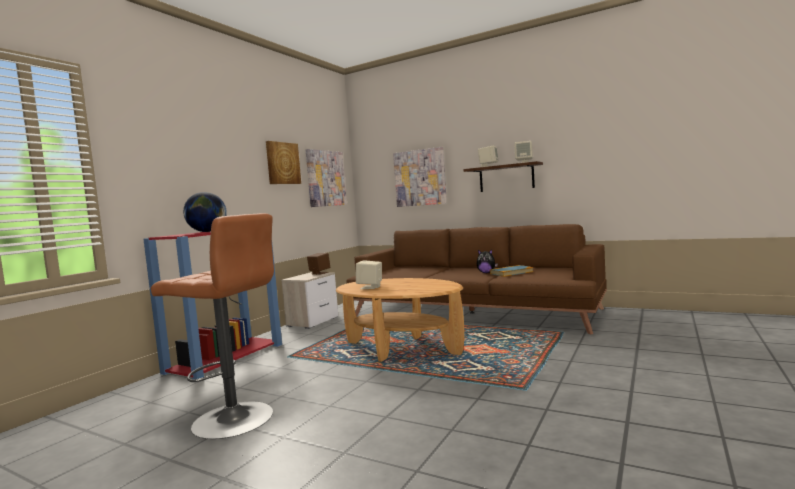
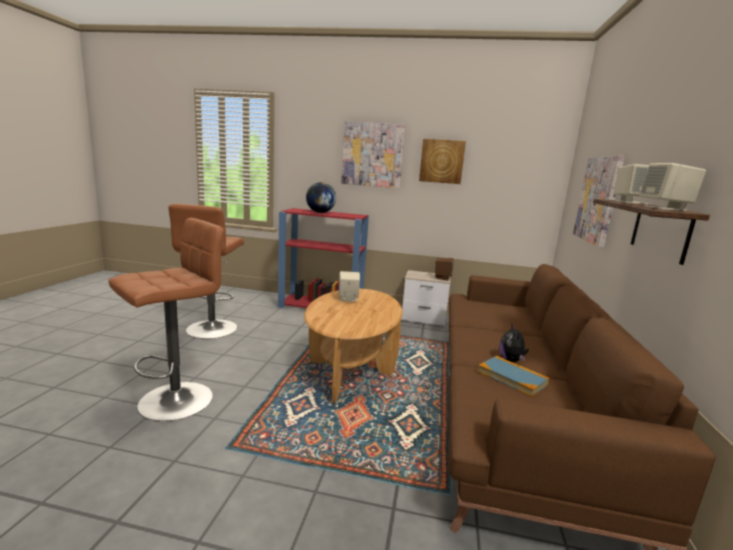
camera: 70 degrees right, 10 degrees up
picture [306,149,347,207] -> picture moved to [341,121,405,188]
none -> brown stool [108,218,224,421]

